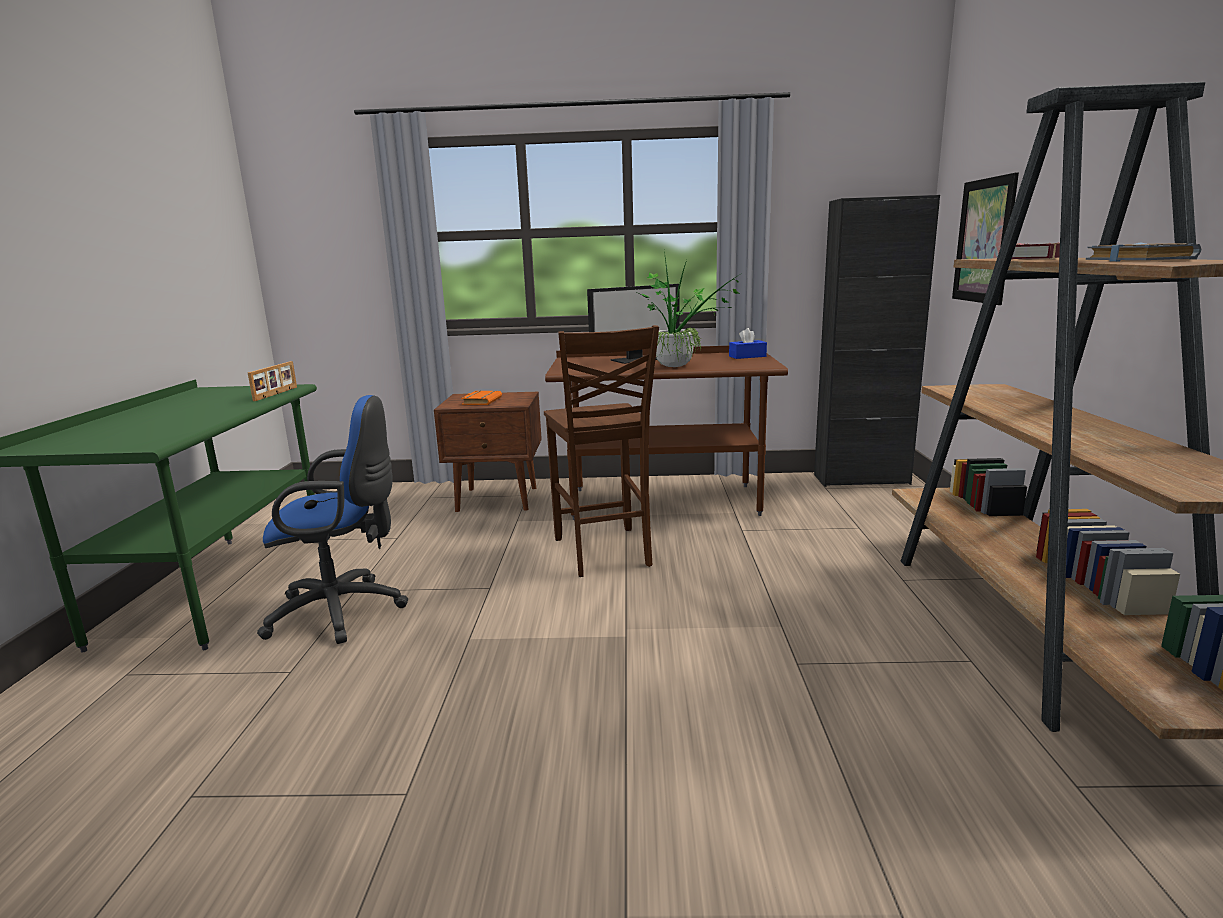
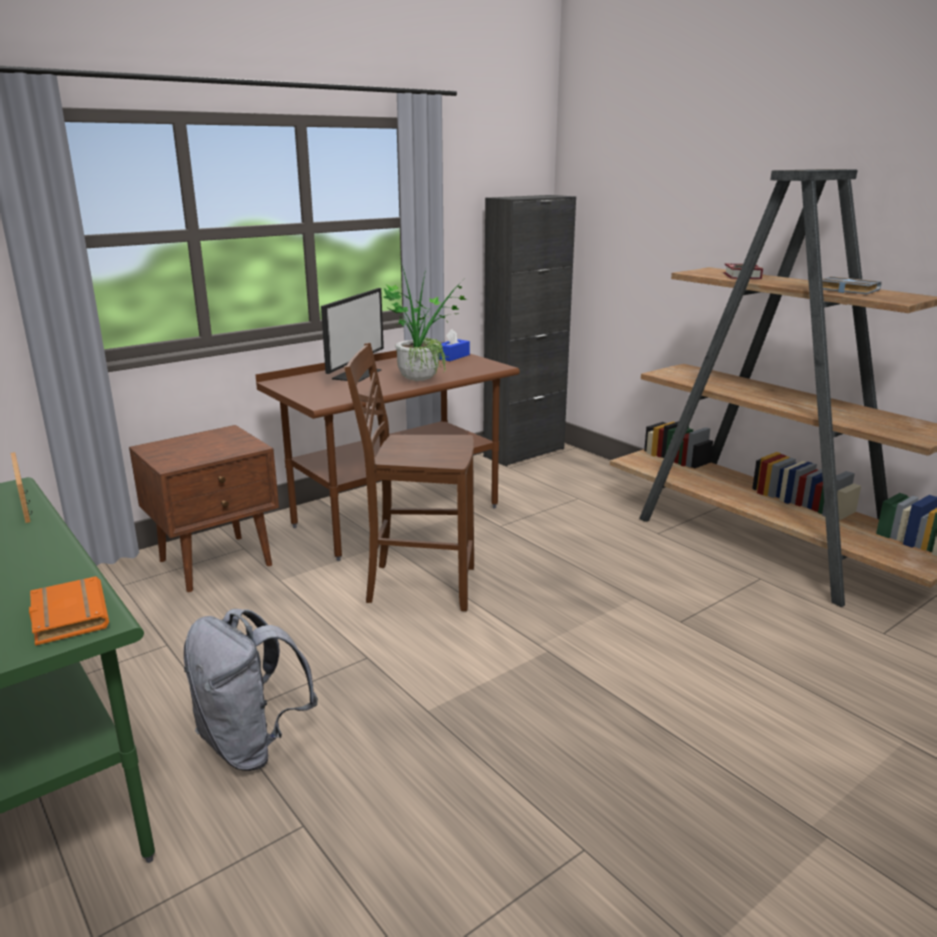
camera: 40 degrees left, 5 degrees up
blue office chair [257,395,408,644] -> grey backpack [184,609,318,771]
orange book [461,390,502,405] -> orange book moved to [29,576,109,646]
brown chair [544,325,659,577] -> brown chair turned 150 degrees clockwise [344,343,474,611]
picture [952,172,1019,305] -> none

